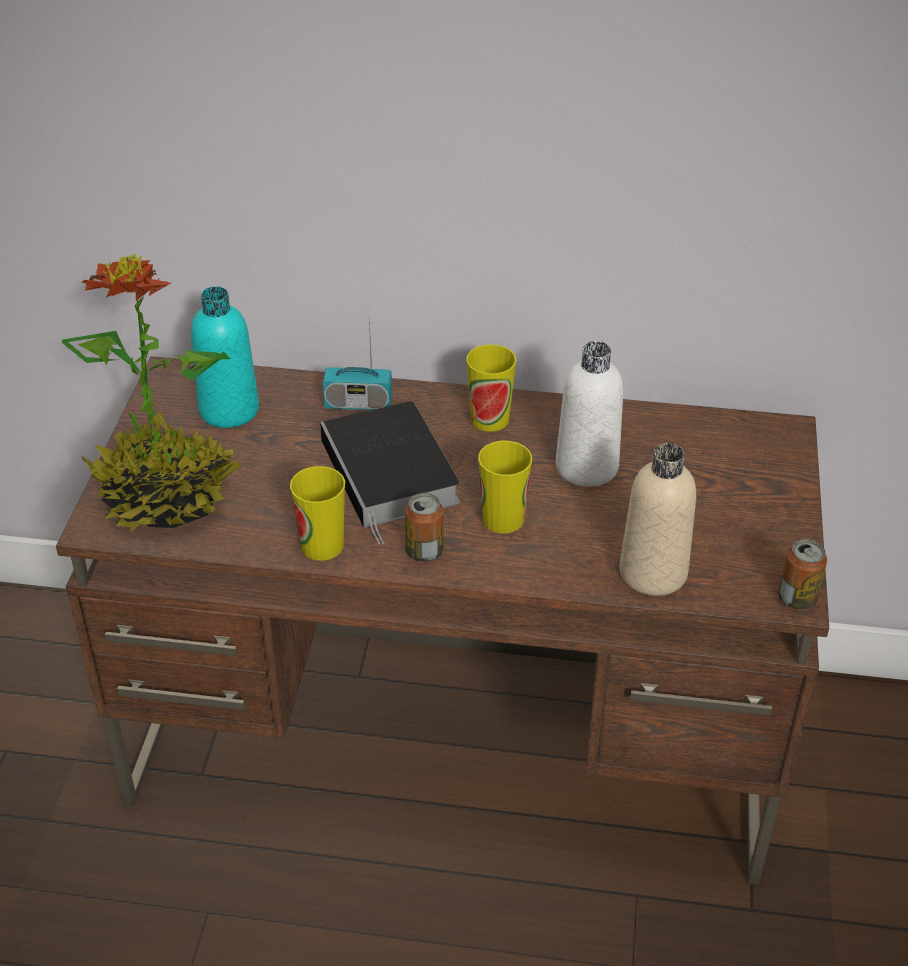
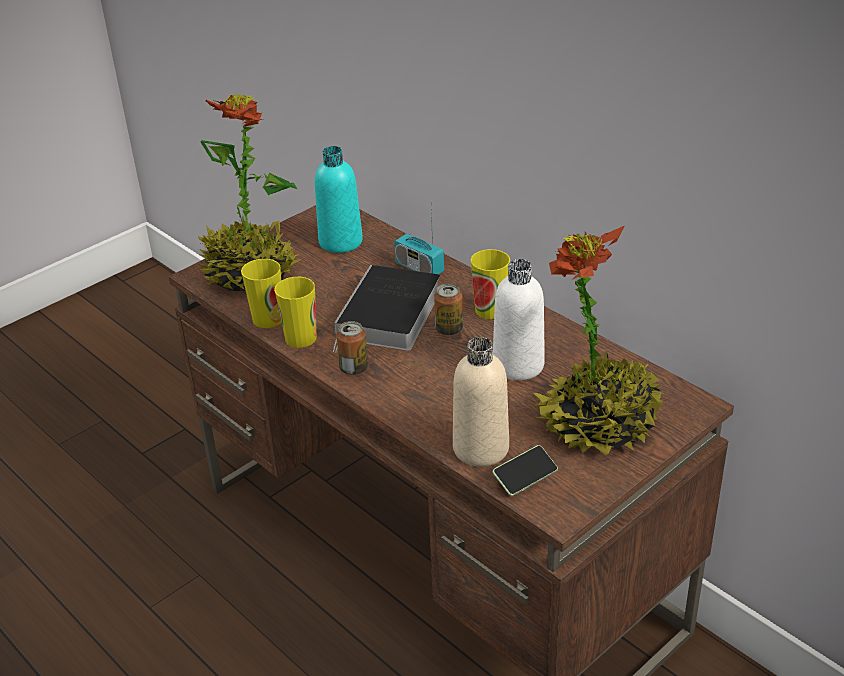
camera: 40 degrees right, 5 degrees down
cup [478,441,532,534] -> cup moved to [241,259,281,328]
can [778,539,827,609] -> can moved to [434,283,463,336]
none -> phone [493,445,558,496]
none -> potted plant [533,226,665,455]

